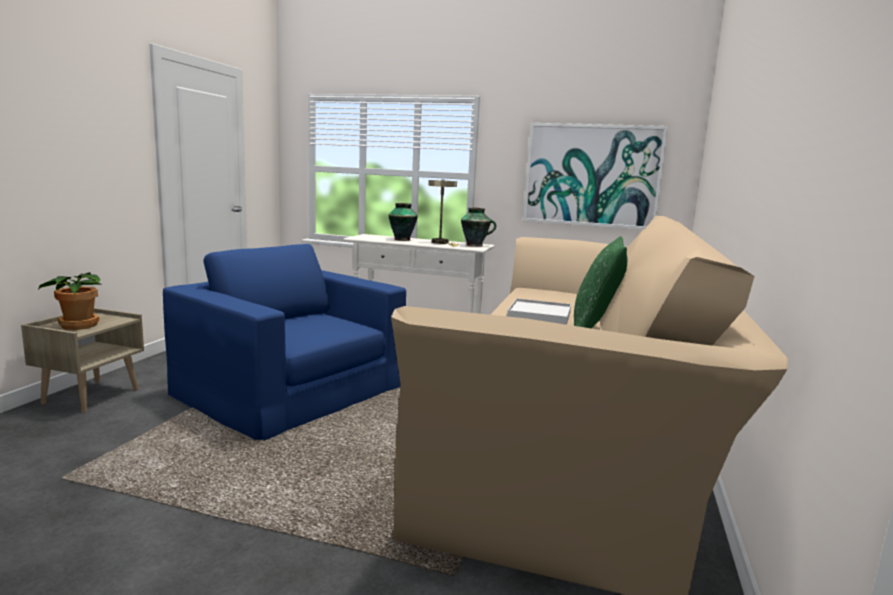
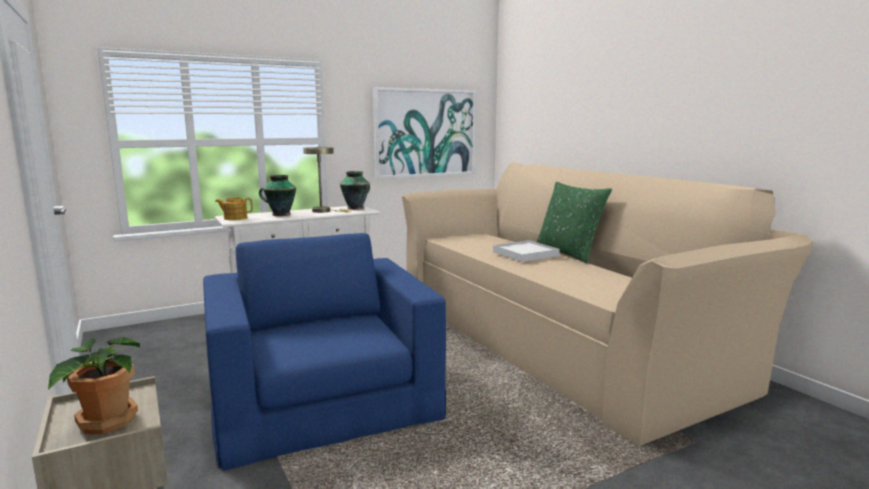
camera: 45 degrees left, 0 degrees up
blue armchair [163,244,406,441] -> blue armchair turned 75 degrees clockwise [203,233,446,471]
none -> teapot [215,197,253,220]

